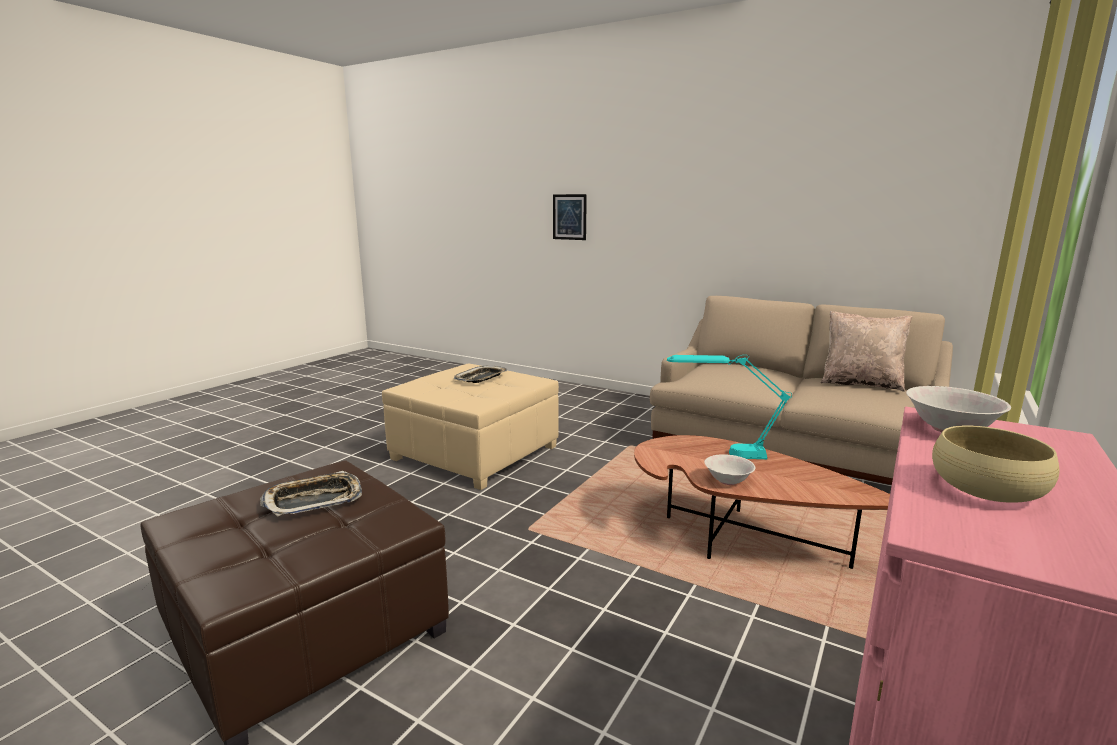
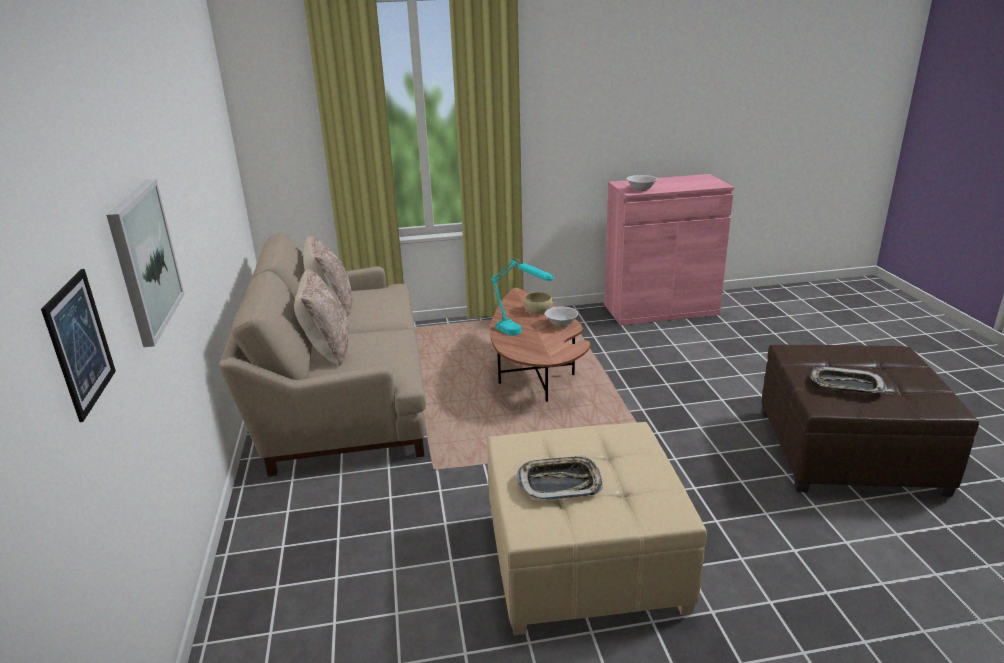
camera: 130 degrees left, 10 degrees up
beige bowl [932,425,1059,503] -> beige bowl moved to [523,292,553,314]
none -> picture [106,179,185,347]
none -> beige pillow [294,269,349,367]

